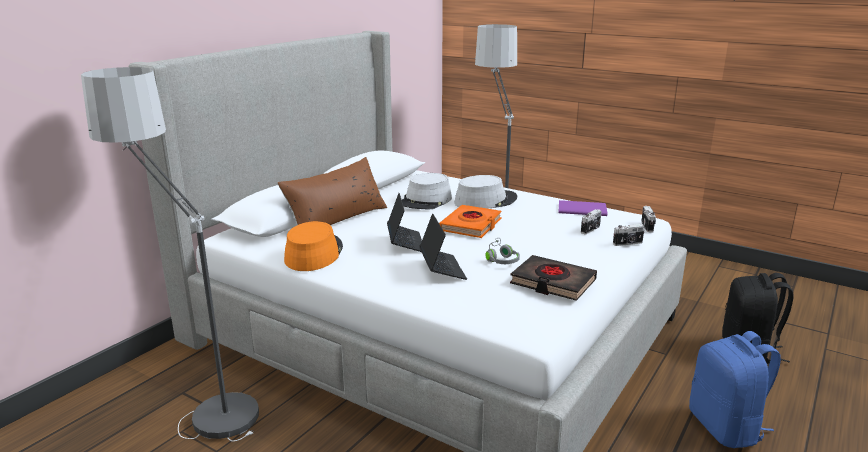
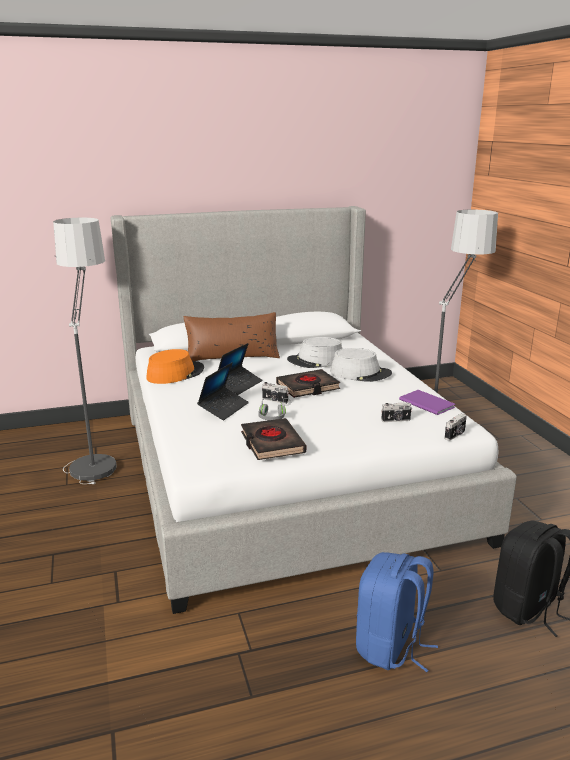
camera: 40 degrees right, 0 degrees up
orange book [439,205,502,238] -> black book [276,369,340,398]
camera [613,224,645,246] -> camera moved to [262,382,289,404]

